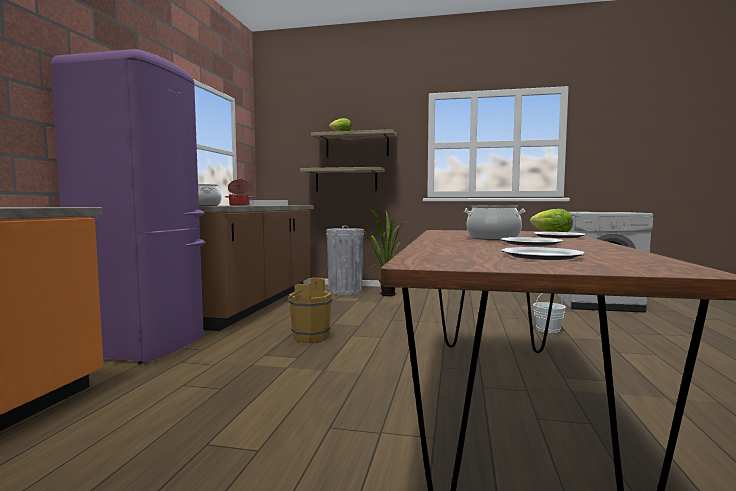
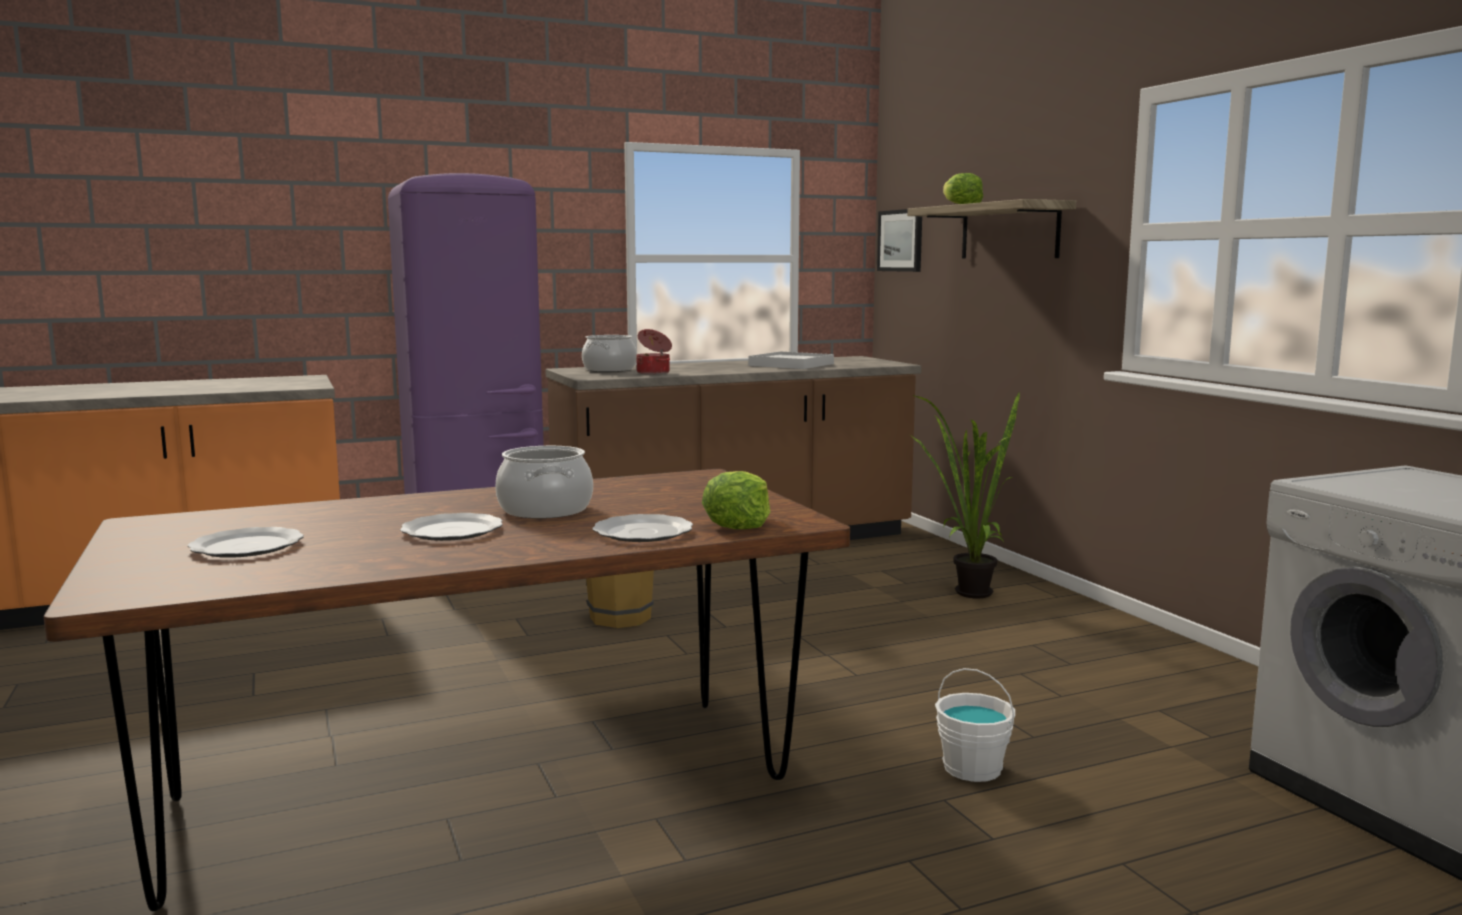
camera: 55 degrees right, 5 degrees up
shelf [300,167,385,191] -> none
grey trash can [326,226,364,295] -> none
none -> picture [877,209,922,272]

